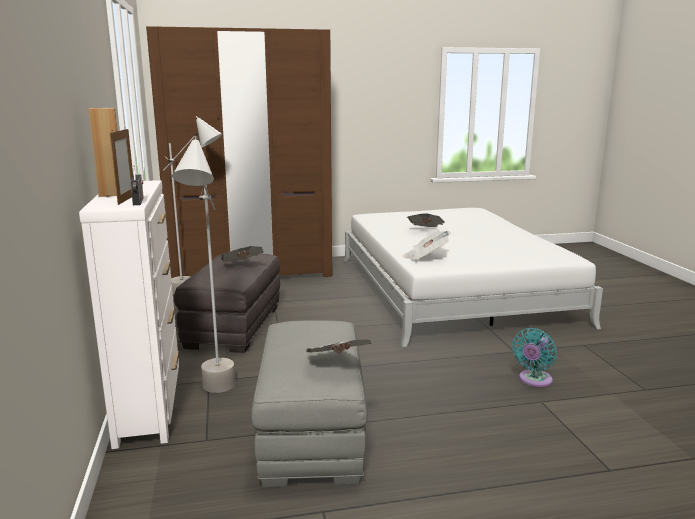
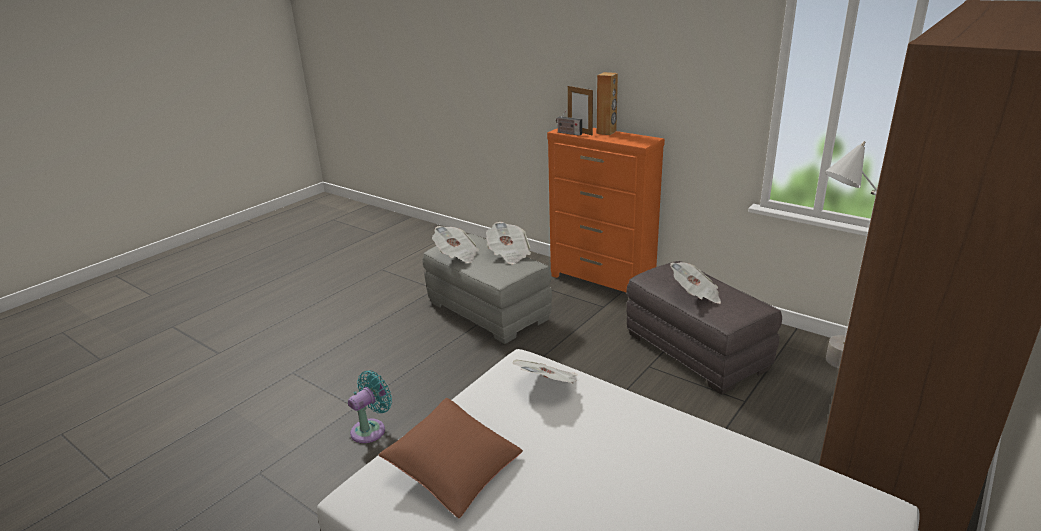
camera: 140 degrees right, 10 degrees up
white dresser [79,180,179,449] -> orange dresser [547,128,665,292]
grey floor lamp [172,136,236,393] -> none
newspaper [407,214,445,227] -> newspaper moved to [486,222,531,264]
turquoise fan [512,328,557,387] -> turquoise fan turned 45 degrees clockwise [348,370,392,443]
none -> brown pillow [379,398,523,518]

